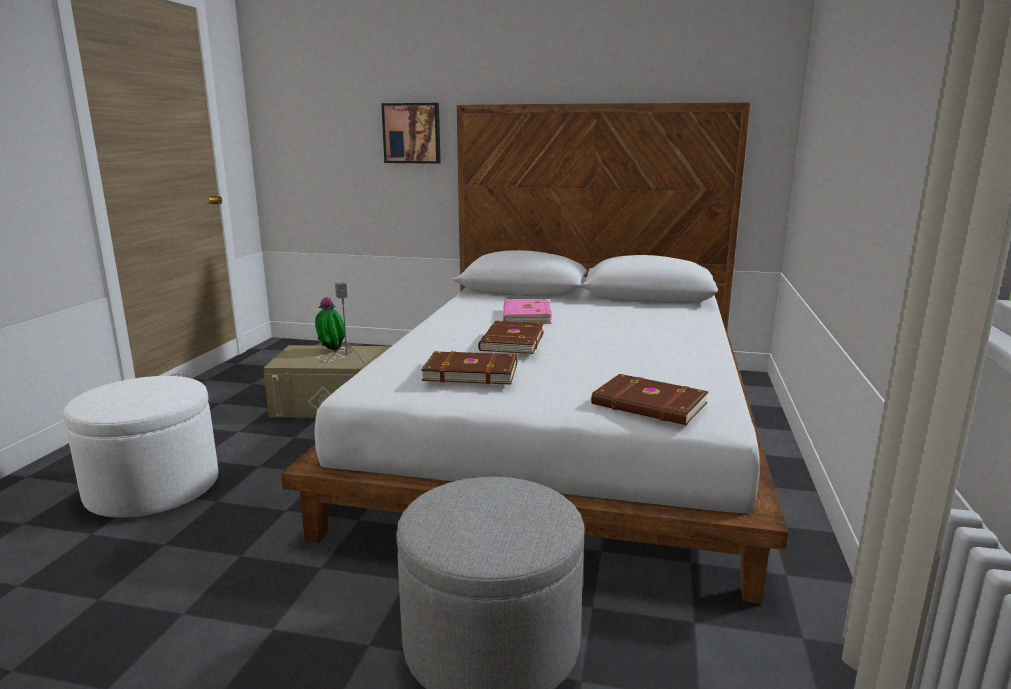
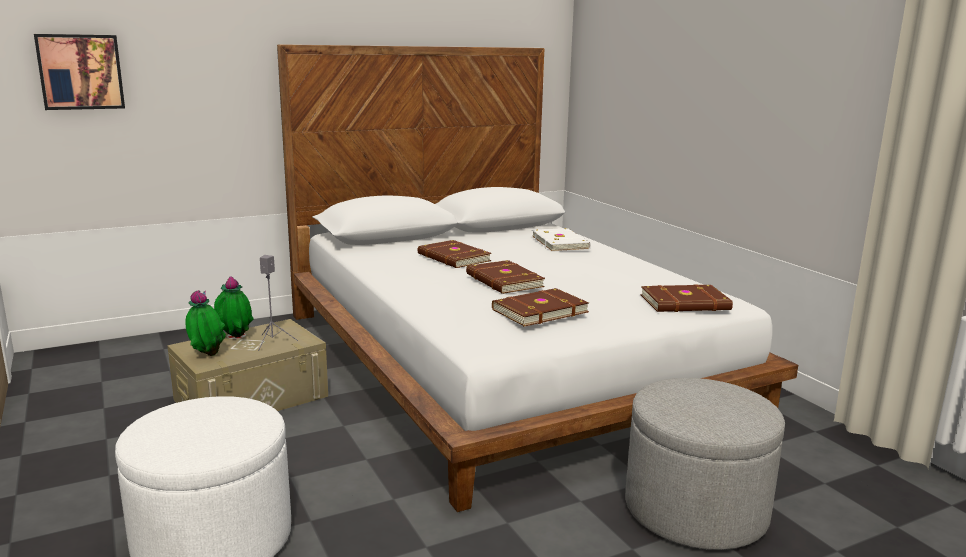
camera: 40 degrees left, 0 degrees up
picture [381,103,441,164] -> picture moved to [34,34,125,110]
pink book [503,299,552,324] -> brown book [418,240,491,268]
none -> potted plant [185,290,226,356]
none -> white book [532,228,591,252]

